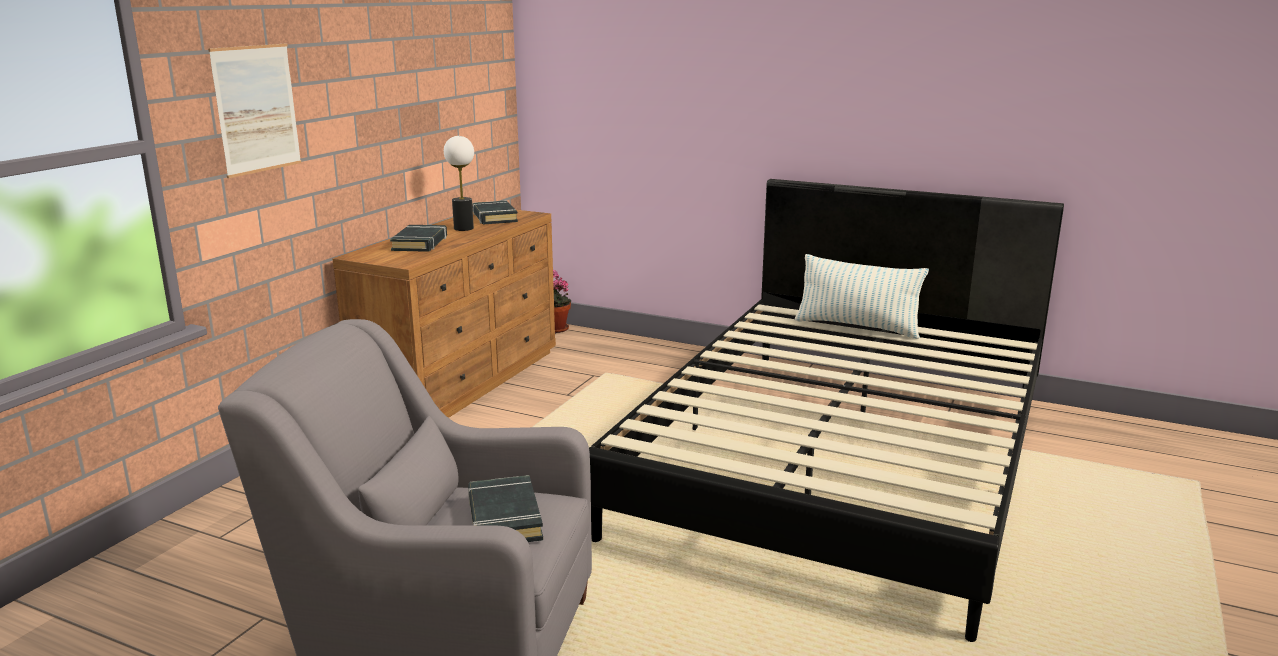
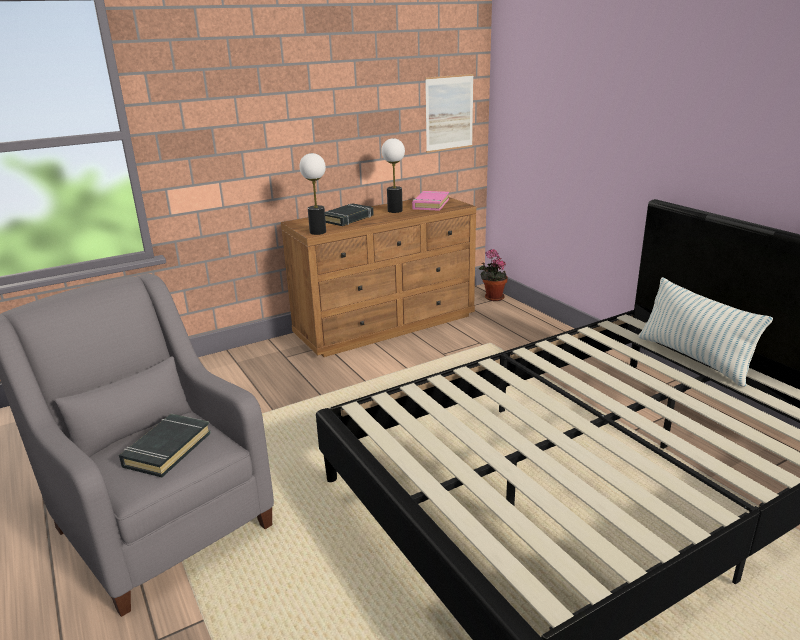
camera: 35 degrees right, 5 degrees up
picture [208,44,301,178] -> picture moved to [425,74,474,153]
black book [472,200,518,224] -> pink book [412,191,449,211]
none -> table lamp [299,153,326,235]

